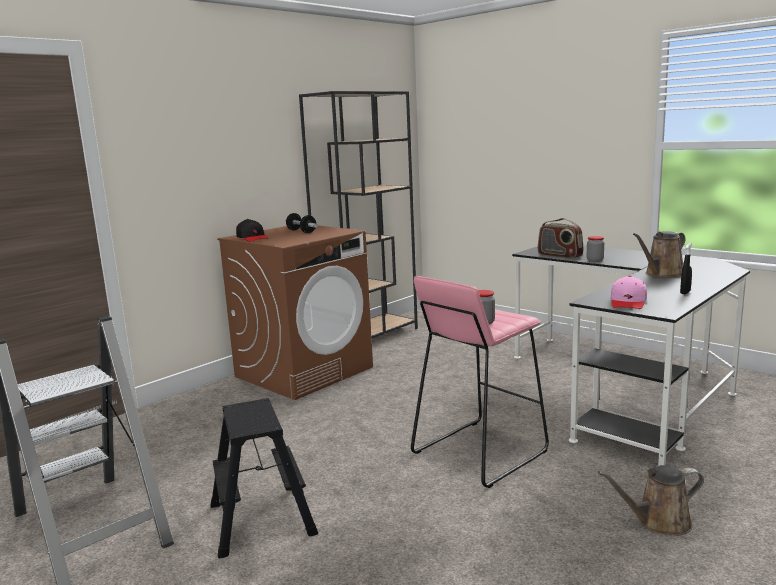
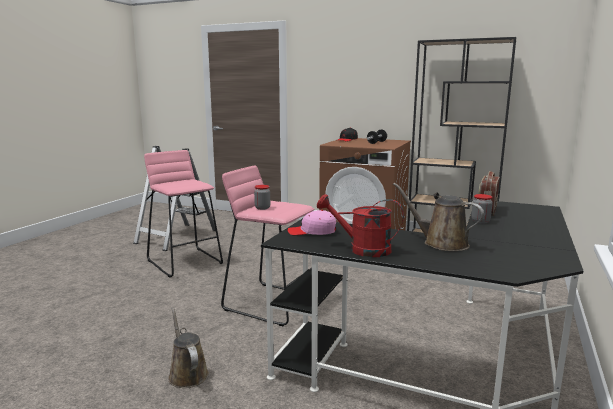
camera: 70 degrees right, 0 degrees up
black step ladder [210,398,318,559] -> pink stool [144,150,223,277]
black spray bottle [680,243,692,294] -> red watering can [317,194,404,257]

